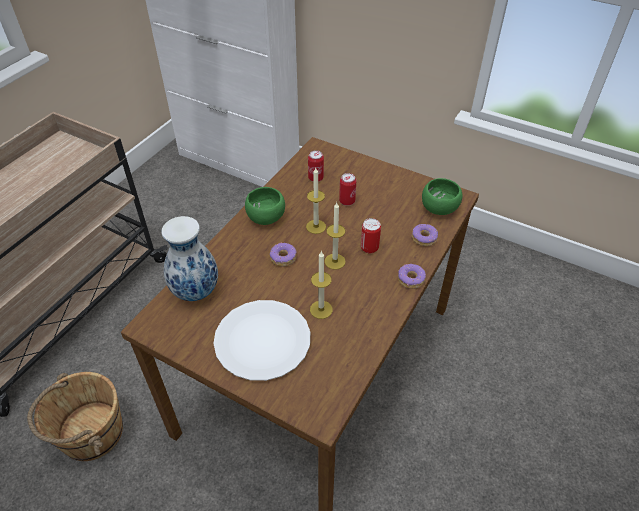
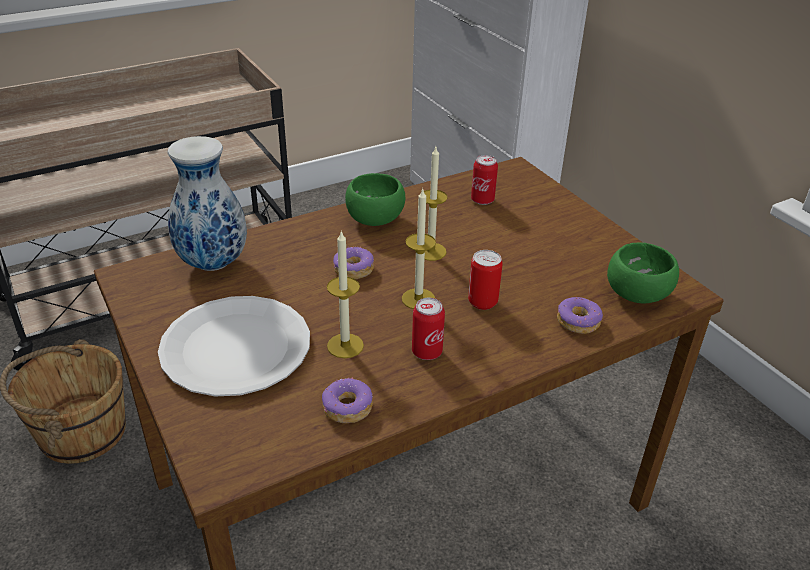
camera: 30 degrees right, 10 degrees down
can [339,173,356,206] -> can moved to [412,298,445,360]
donut [398,264,426,289] -> donut moved to [322,377,373,423]

